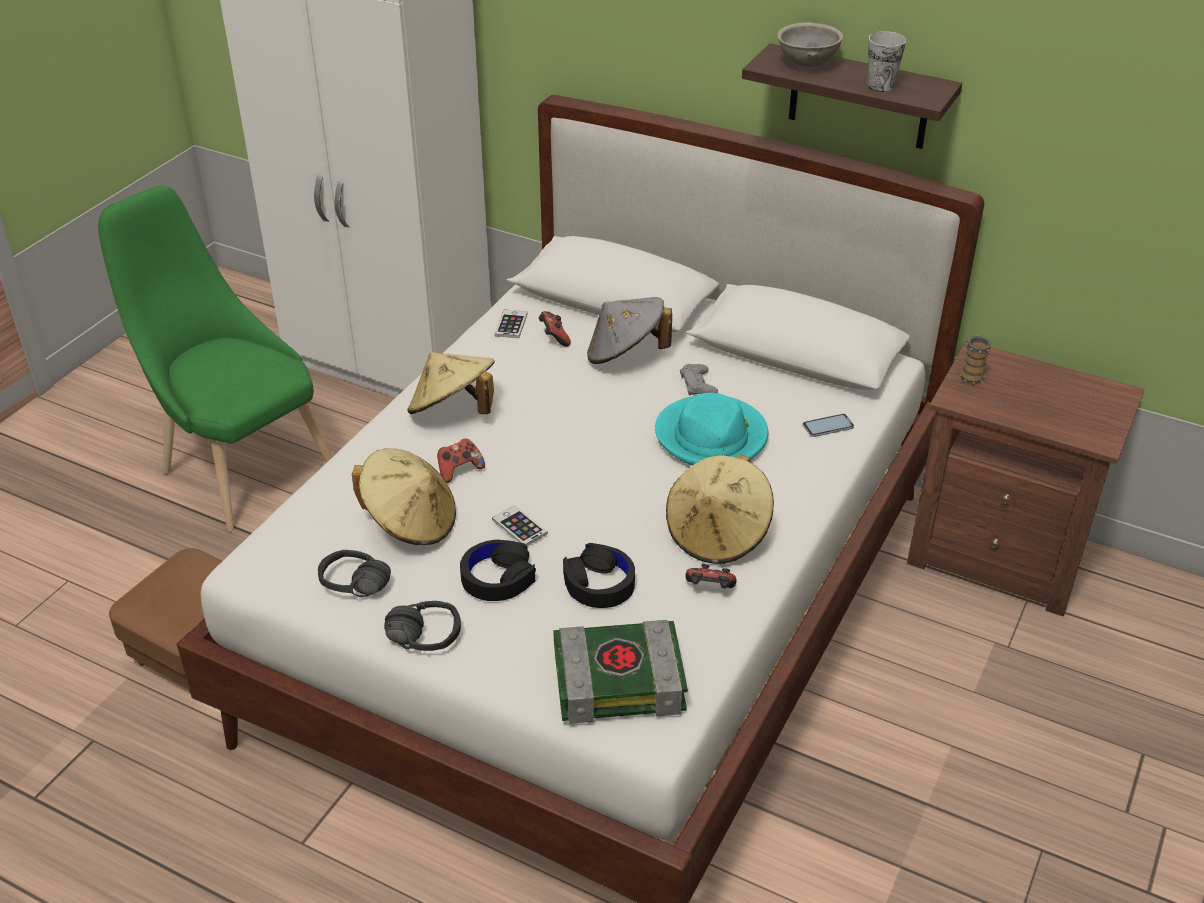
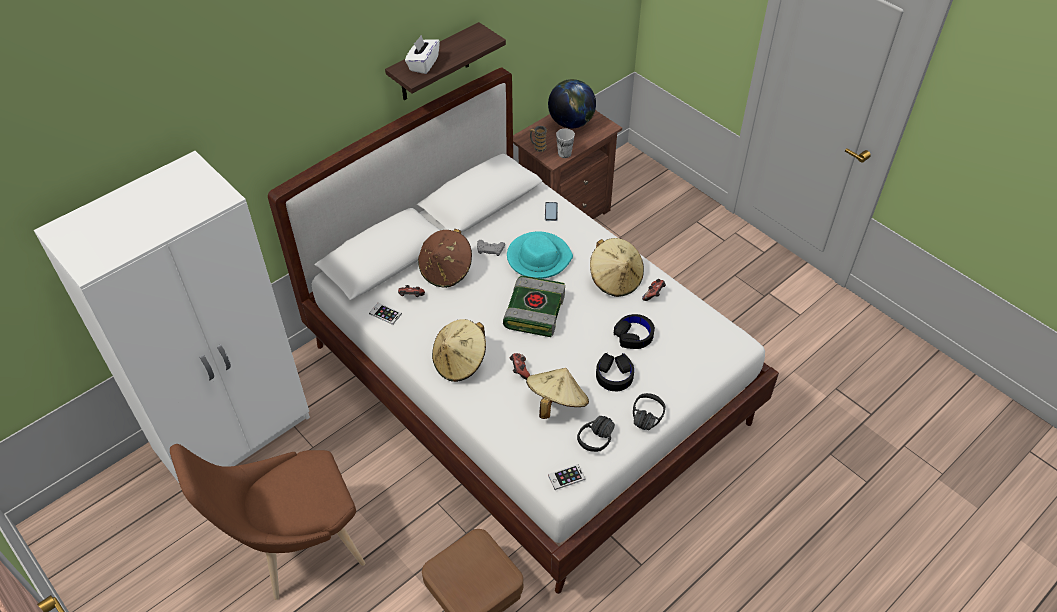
camera: 70 degrees left, 10 degrees up
green chair [98,186,332,531] -> brown chair [170,444,365,600]
phone [492,505,548,546] -> phone moved to [548,464,585,490]
book [554,620,688,724] -> book moved to [503,276,565,337]
grey hat [587,297,672,364] -> brown hat [418,229,472,288]
grey bowl [777,22,843,67] -> white tissue box [405,35,440,74]
cup [868,31,906,92] -> cup moved to [556,128,575,158]
none -> globe [548,79,596,129]

